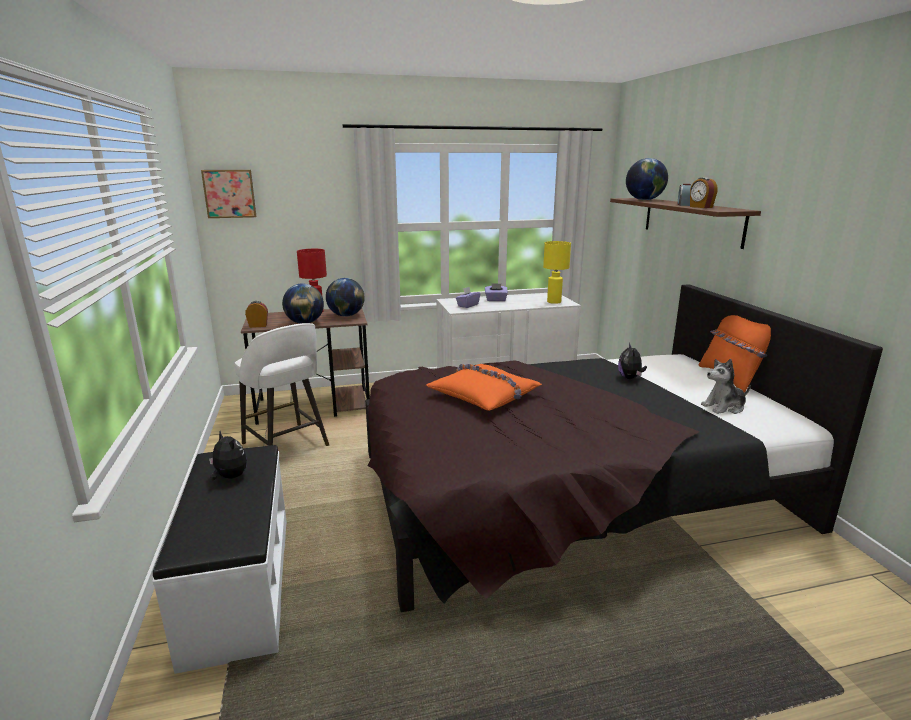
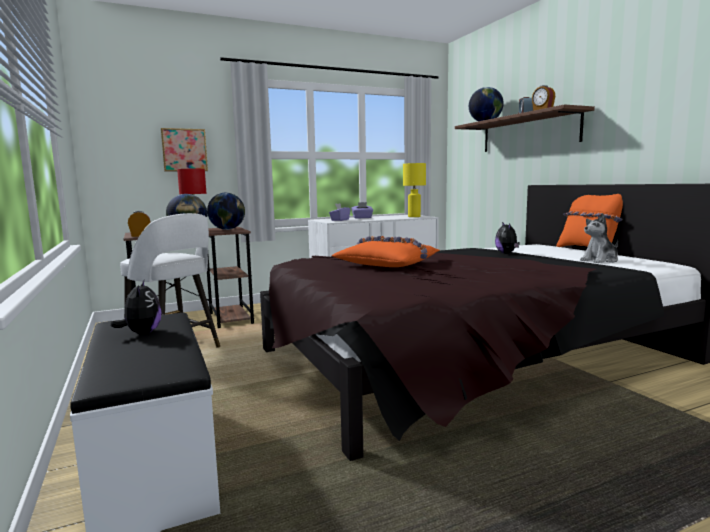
camera: 10 degrees left, 10 degrees down
picture [201,170,257,218] -> picture moved to [161,128,208,172]
plush toy [209,431,247,480] -> plush toy turned 45 degrees clockwise [111,280,162,334]

